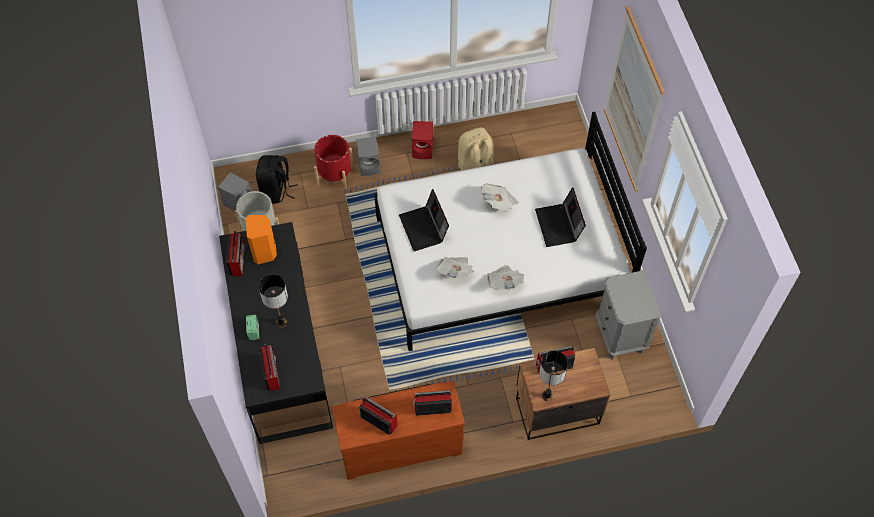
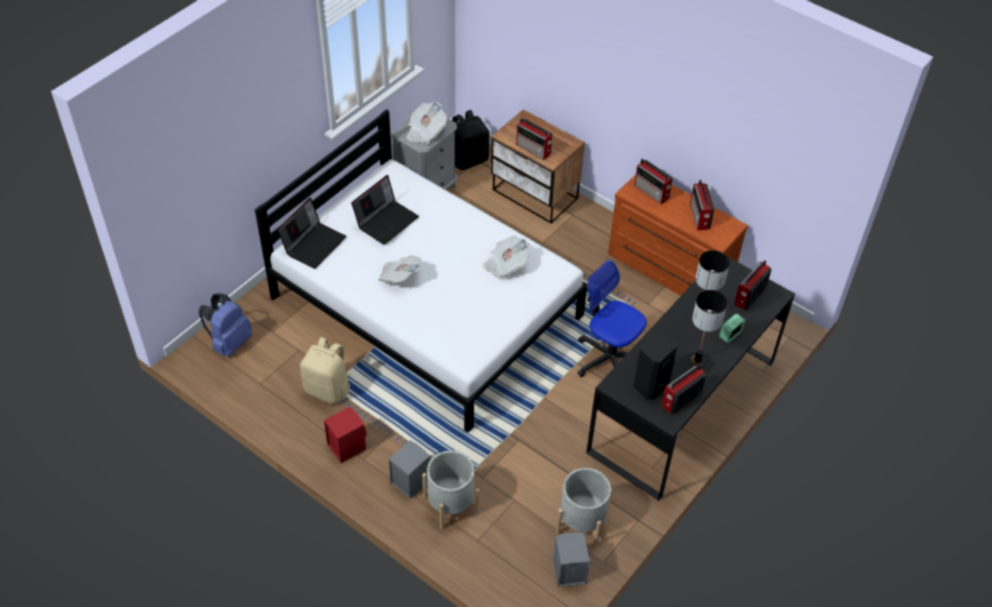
camera: 130 degrees left, 10 degrees down
orange speaker [245,215,277,264] -> black speaker [634,333,677,400]
black backpack [256,155,298,203] -> black backpack moved to [452,110,489,170]
red planter [314,135,354,190] -> grey planter [422,451,479,529]
laptop [399,189,449,251] -> laptop moved to [277,198,346,269]
newspaper [487,265,524,291] -> newspaper moved to [407,102,447,144]
table lamp [539,351,568,401] -> table lamp moved to [691,290,727,366]
picture [604,5,665,192] -> none
none -> blue backpack [199,293,252,356]
none -> office chair [577,259,647,377]

